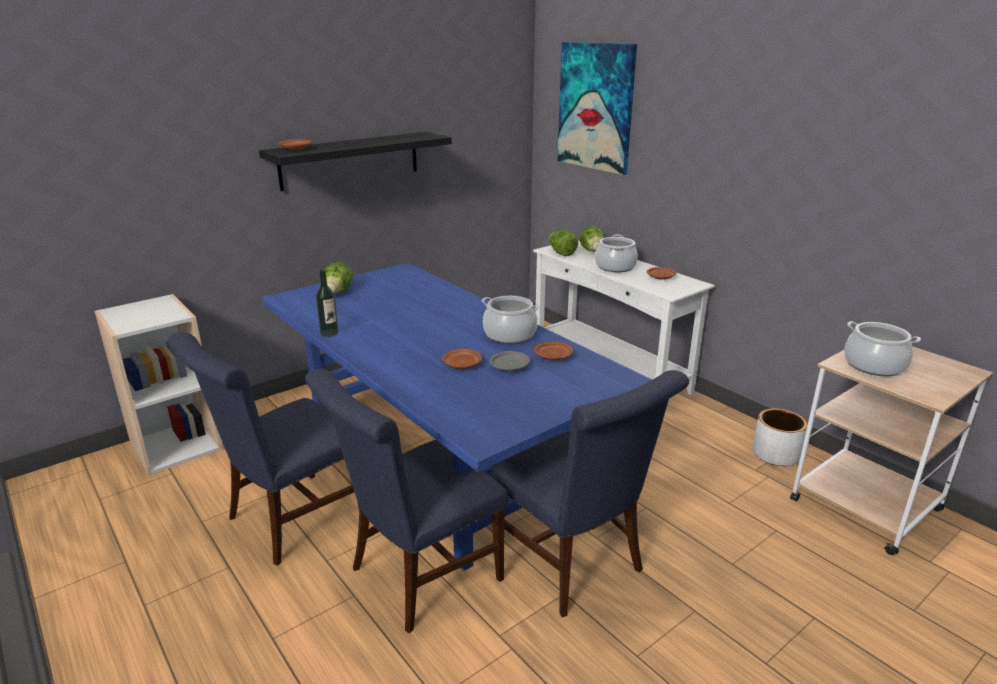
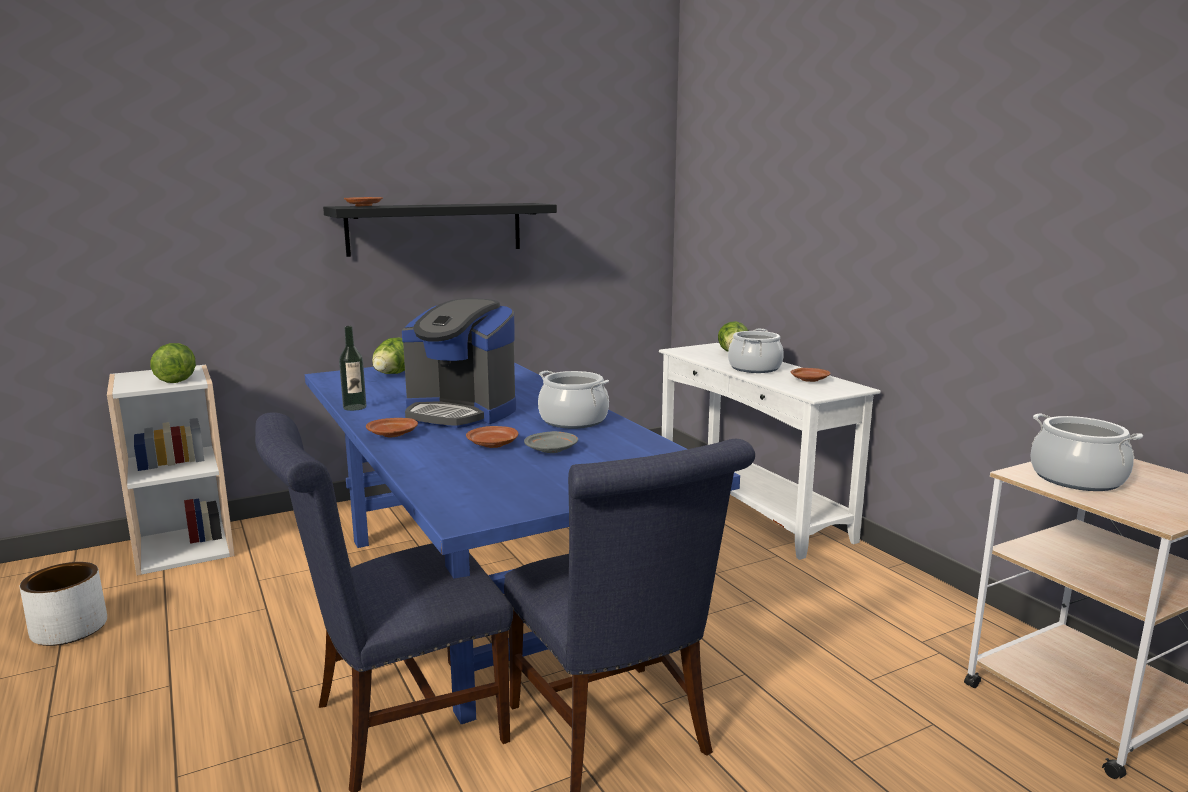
camera: 10 degrees right, 10 degrees down
blue chair [167,332,359,566] -> none
brown plate [534,342,573,360] -> brown plate moved to [366,418,418,438]
lettuce [549,230,578,256] -> lettuce moved to [150,343,196,383]
picture [557,42,637,175] -> none
white planter [752,409,808,466] -> white planter moved to [20,562,107,646]
none -> coffee machine [402,299,516,428]

